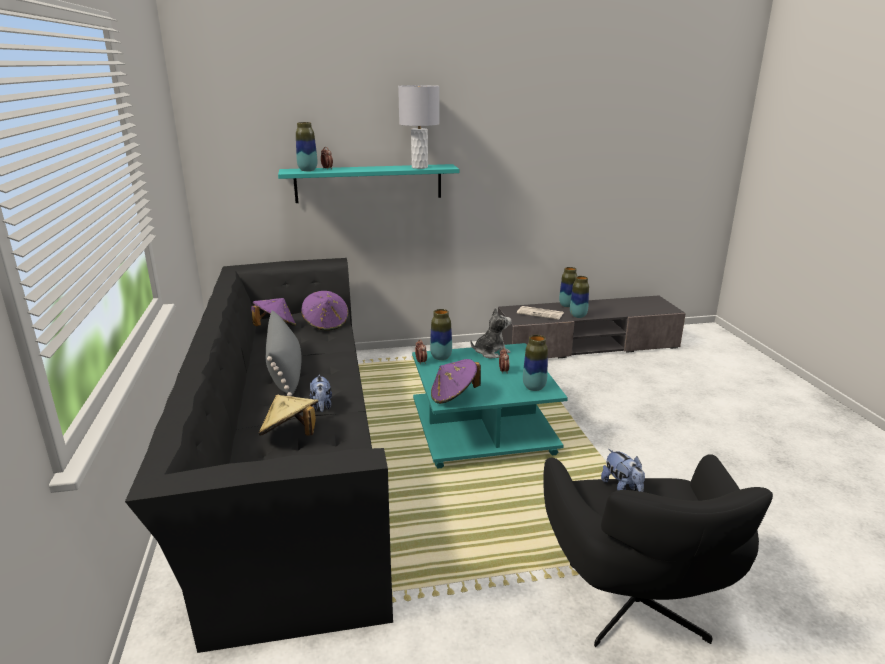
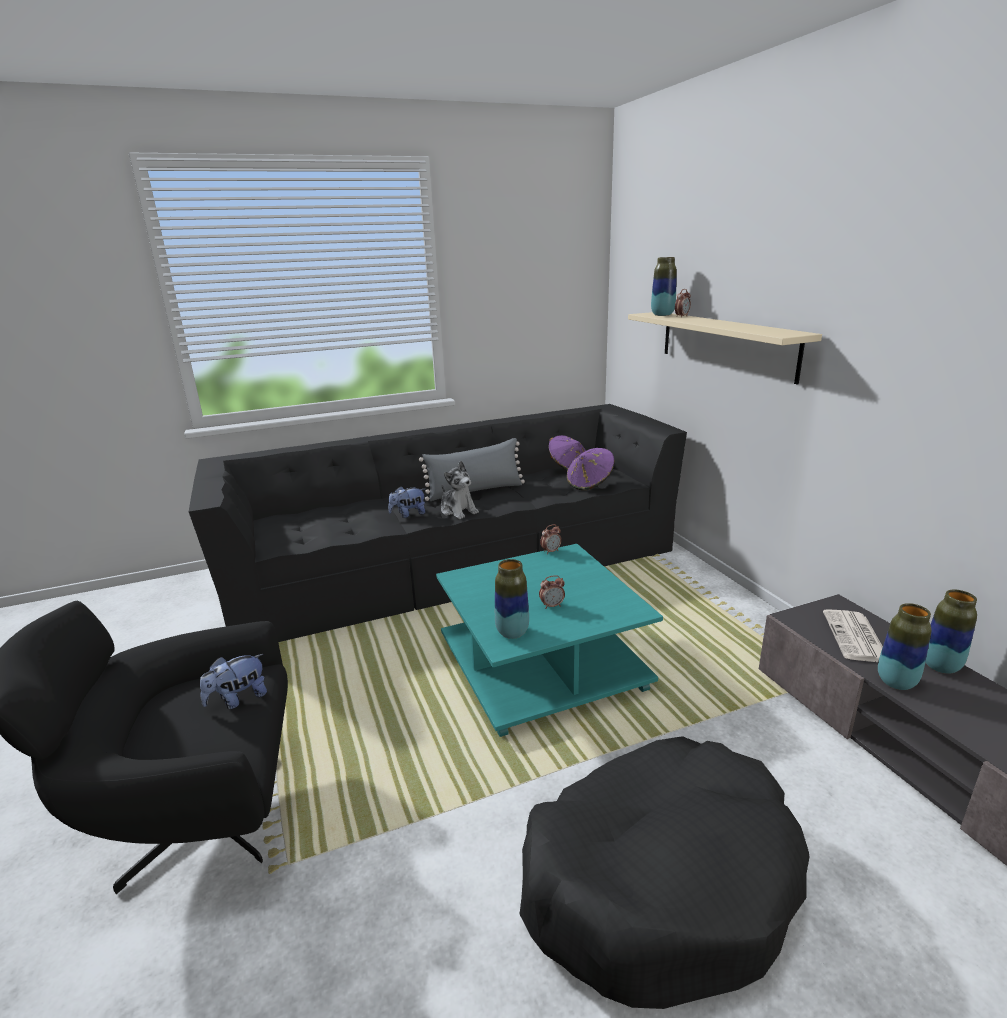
camera: 80 degrees right, 0 degrees up
beige hat [258,395,318,436] -> none
turquoise shelf [278,164,459,203] -> beige shelf [628,312,822,385]
grey table lamp [398,85,440,169] -> none
vase [430,309,452,360] -> none
purple hat [431,359,481,404] -> none
plush toy [470,308,511,358] -> plush toy moved to [441,461,479,519]
none -> black dog bed [520,736,810,1009]

